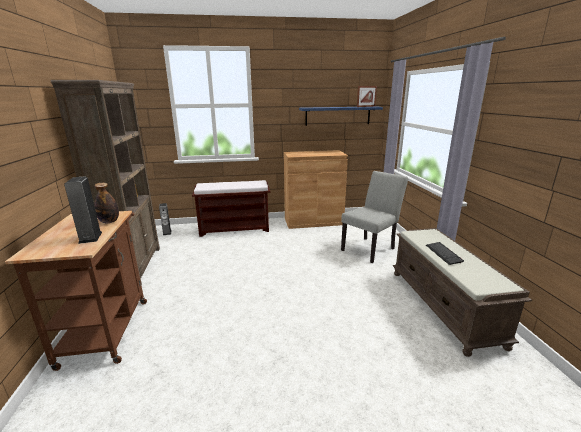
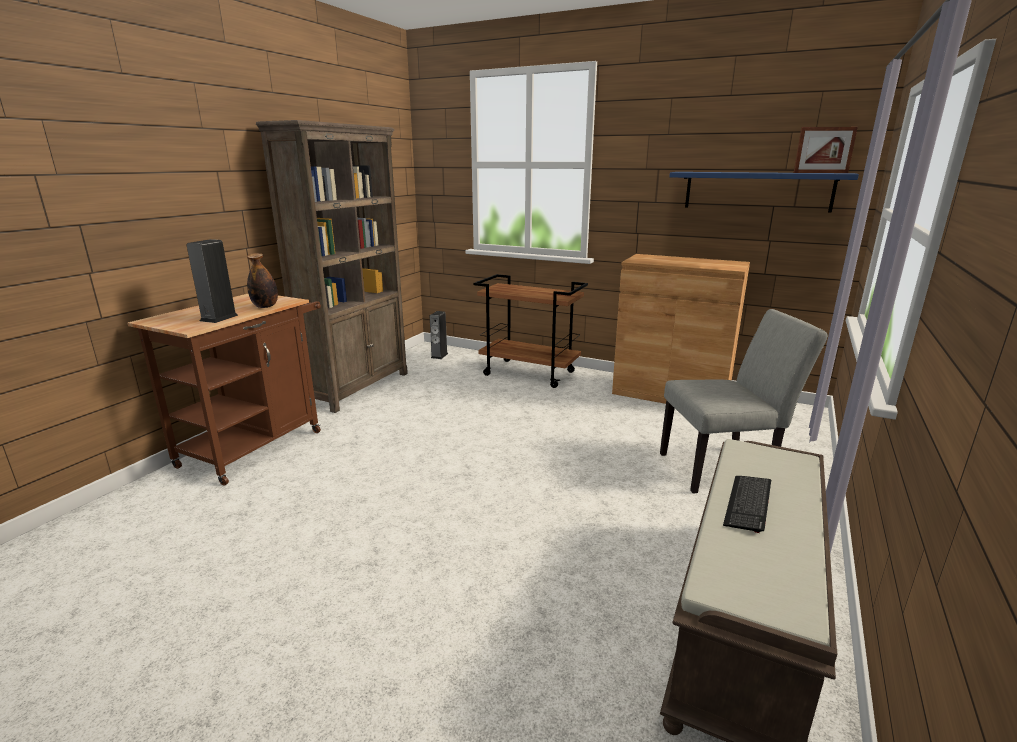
camera: 35 degrees right, 0 degrees up
brown bench [192,180,270,237] -> brown cart [473,274,588,388]

